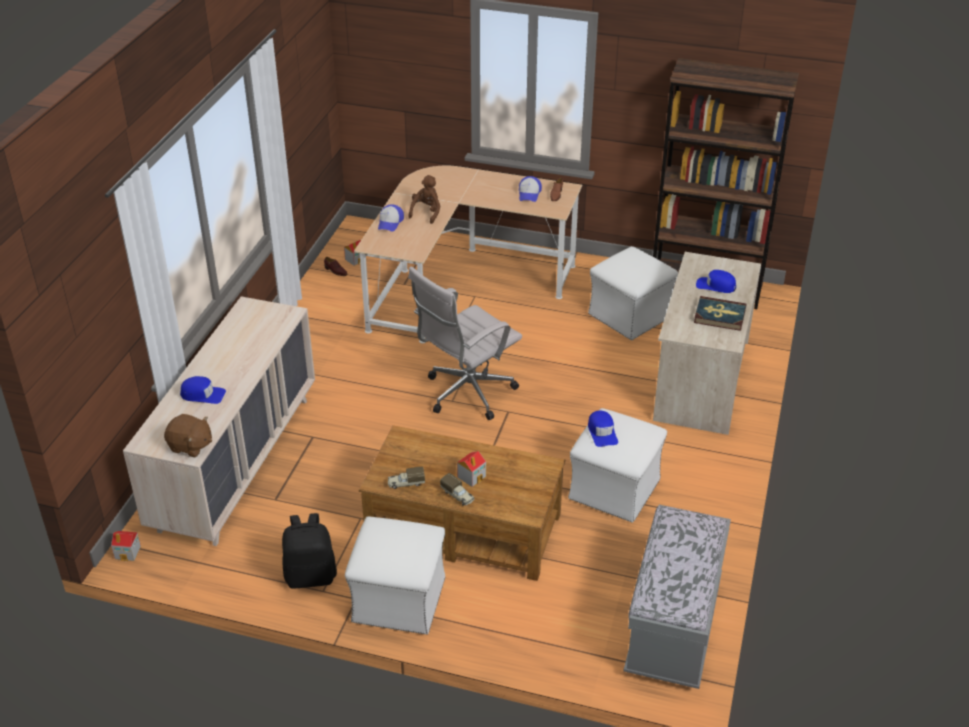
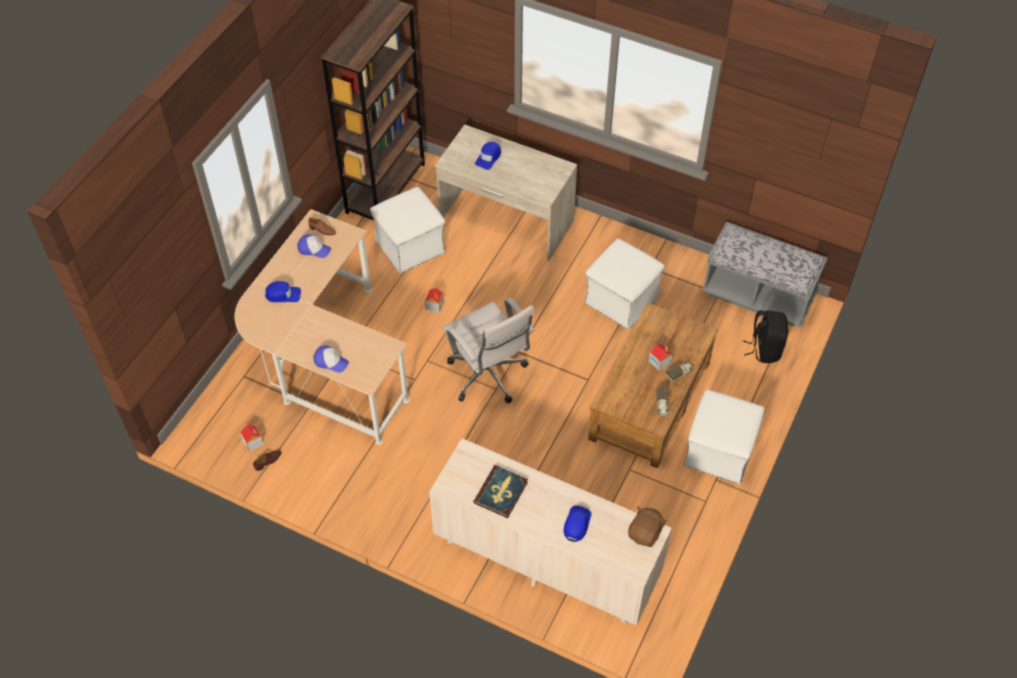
camera: 80 degrees left, 15 degrees up
toy house [111,531,141,561] -> toy house moved to [425,288,444,313]
black backpack [282,513,337,589] -> black backpack moved to [743,310,788,363]
brown plush toy [408,175,441,224] -> none
blue cap [588,411,618,447] -> blue cap moved to [265,281,301,302]
book [694,296,746,331] -> book moved to [473,465,528,518]

